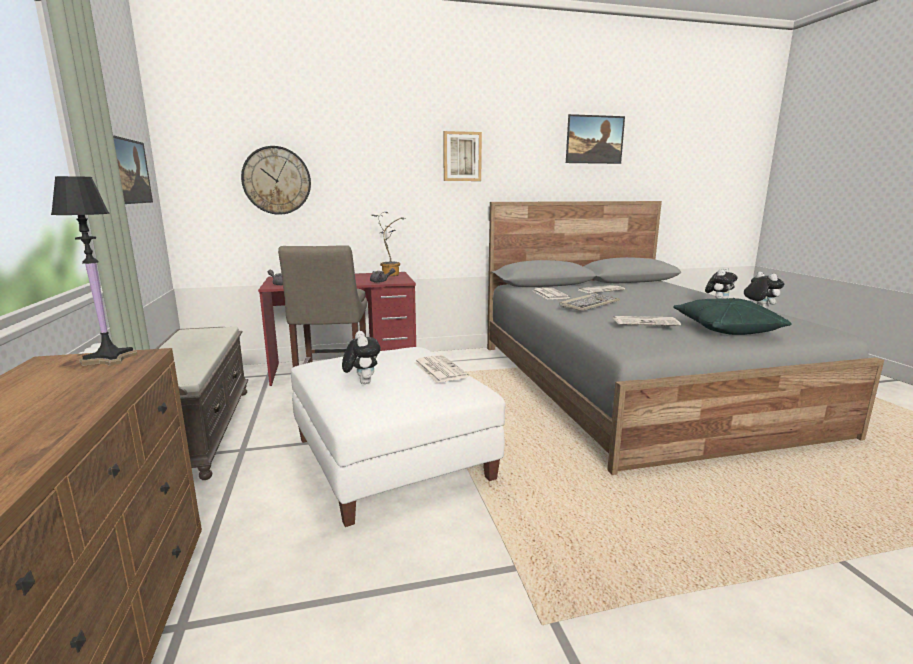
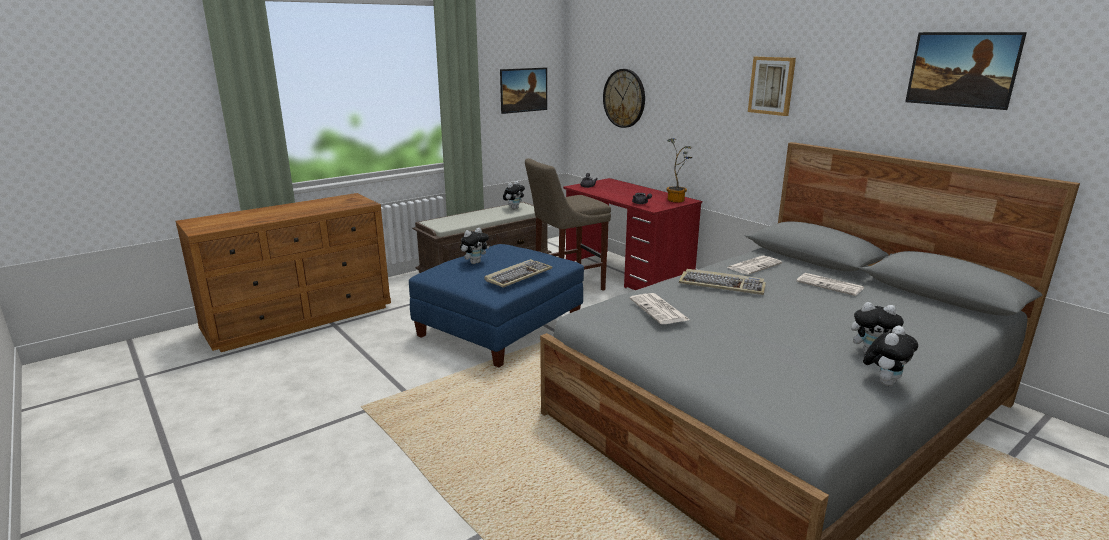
camera: 65 degrees right, 5 degrees up
black table lamp [51,176,138,366] -> none
white ottoman [291,347,506,527] -> blue ottoman [409,244,584,368]
newspaper [414,355,469,383] -> keyboard [484,259,552,288]
green pillow [673,298,792,335] -> none
none -> plush toy [503,181,525,209]

